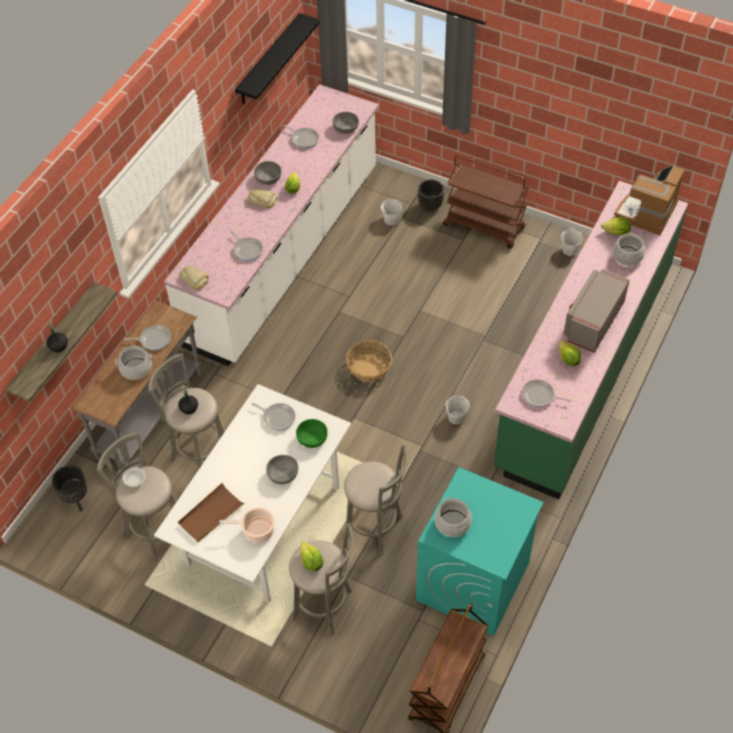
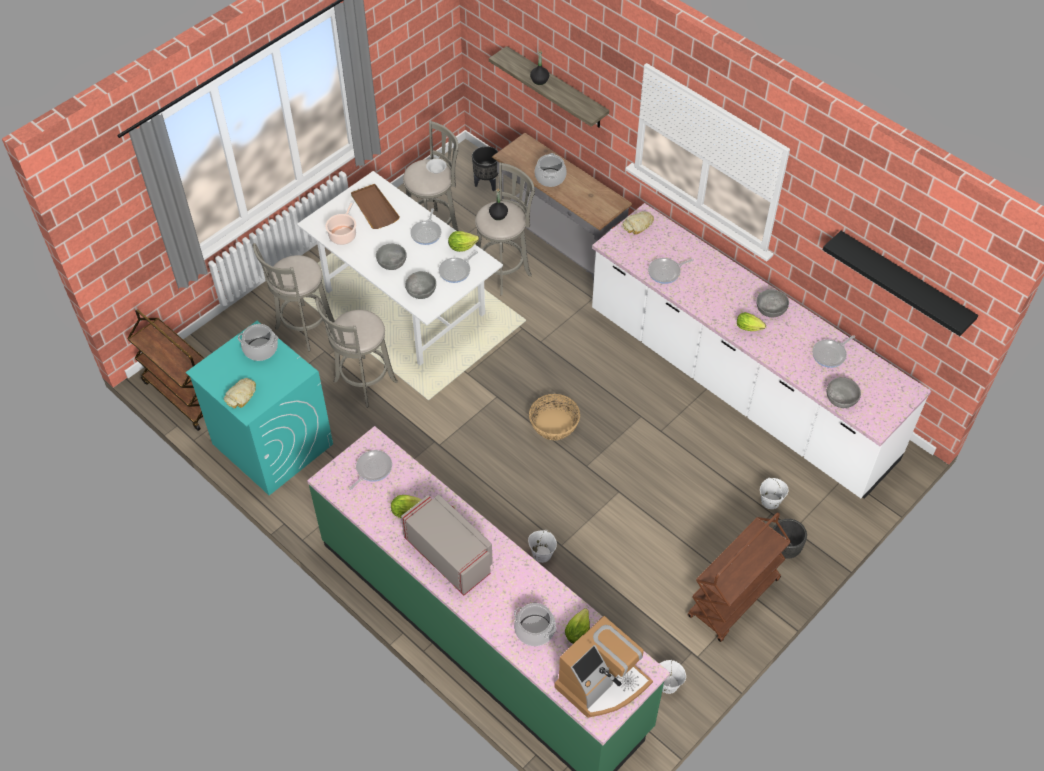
camera: 105 degrees right, 0 degrees up
frying pan [124,325,171,351] -> frying pan moved to [410,208,441,245]
bread [247,189,277,208] -> bread moved to [224,378,256,408]
green bowl [296,419,328,448] -> grey bowl [405,271,436,299]
lettuce [300,541,323,571] -> lettuce moved to [448,231,479,252]
white bucket [446,396,470,424] -> white bucket moved to [528,530,557,563]
coffee machine [614,165,685,235] -> coffee machine turned 90 degrees clockwise [554,616,653,718]

